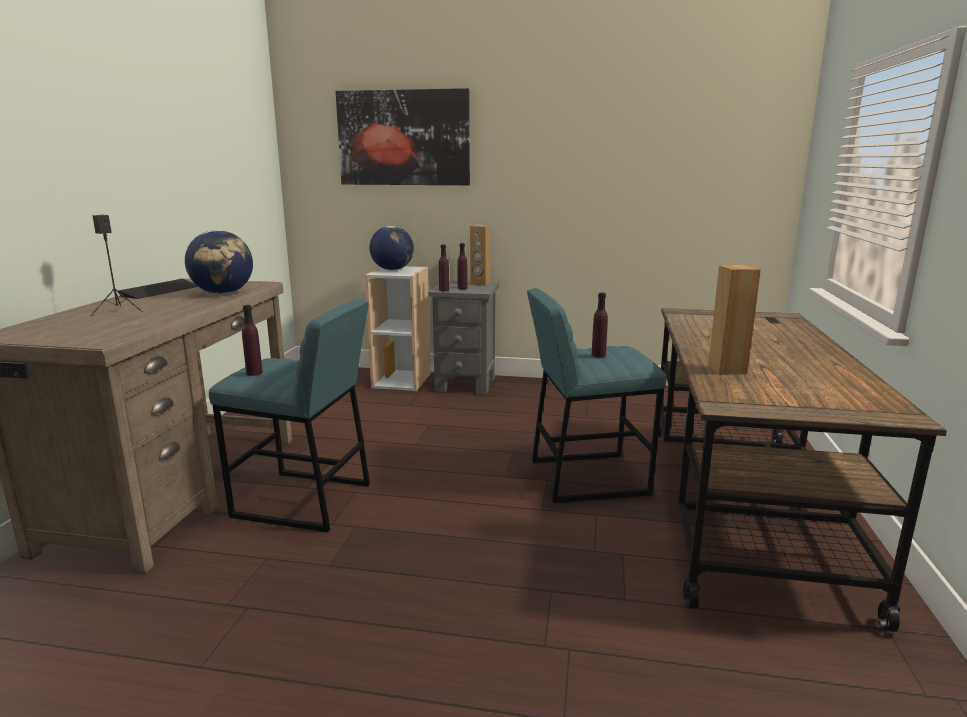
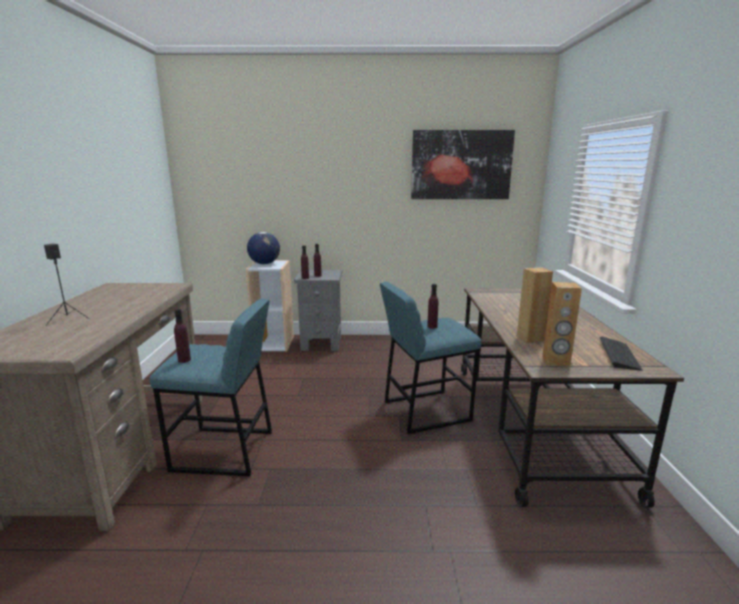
camera: 10 degrees left, 0 degrees up
keyboard [118,279,198,299] -> keyboard moved to [600,337,643,371]
globe [185,230,253,294] -> none
picture [336,88,470,185] -> picture moved to [411,130,515,199]
brown speaker [470,225,490,286] -> brown speaker moved to [542,282,582,367]

